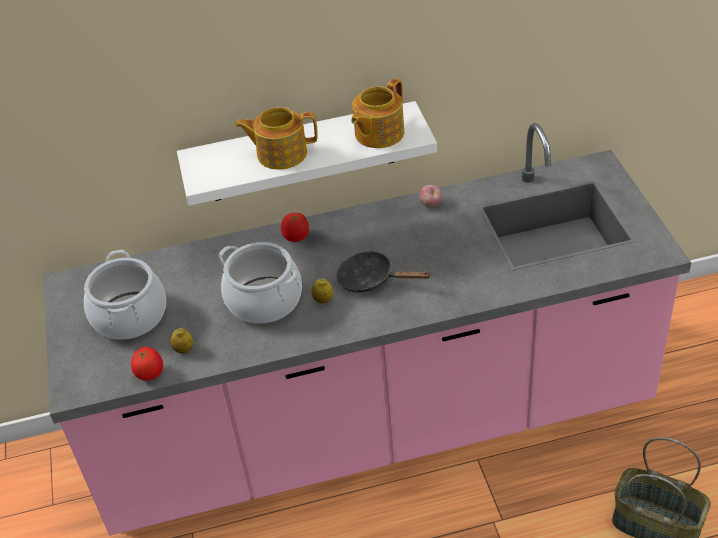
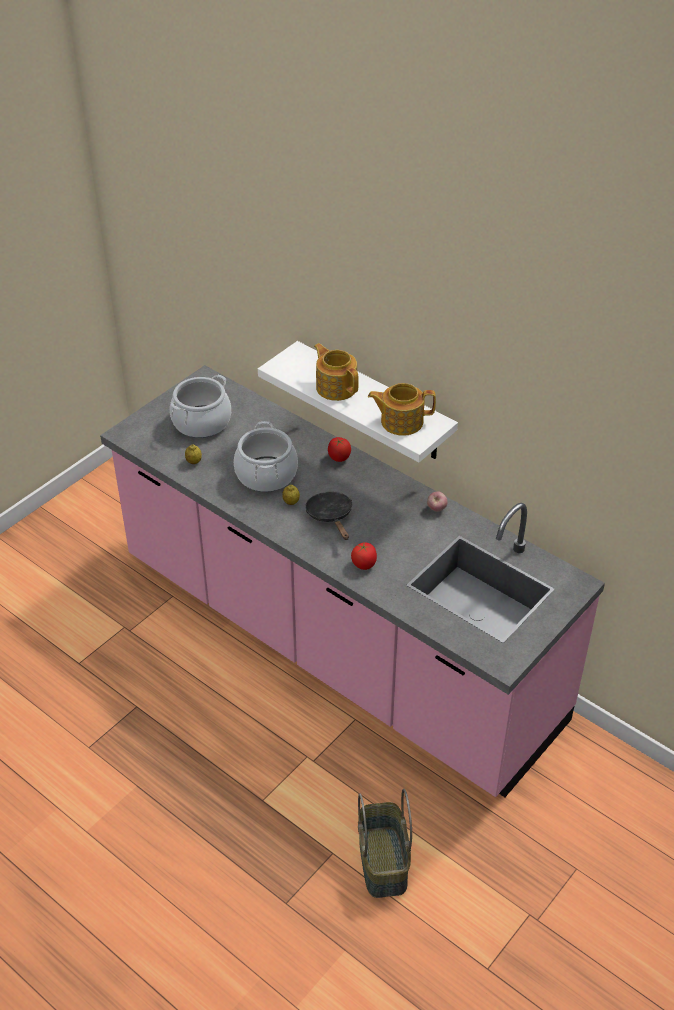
camera: 50 degrees right, 0 degrees up
tomato [131,347,163,381] -> tomato moved to [351,542,377,570]

